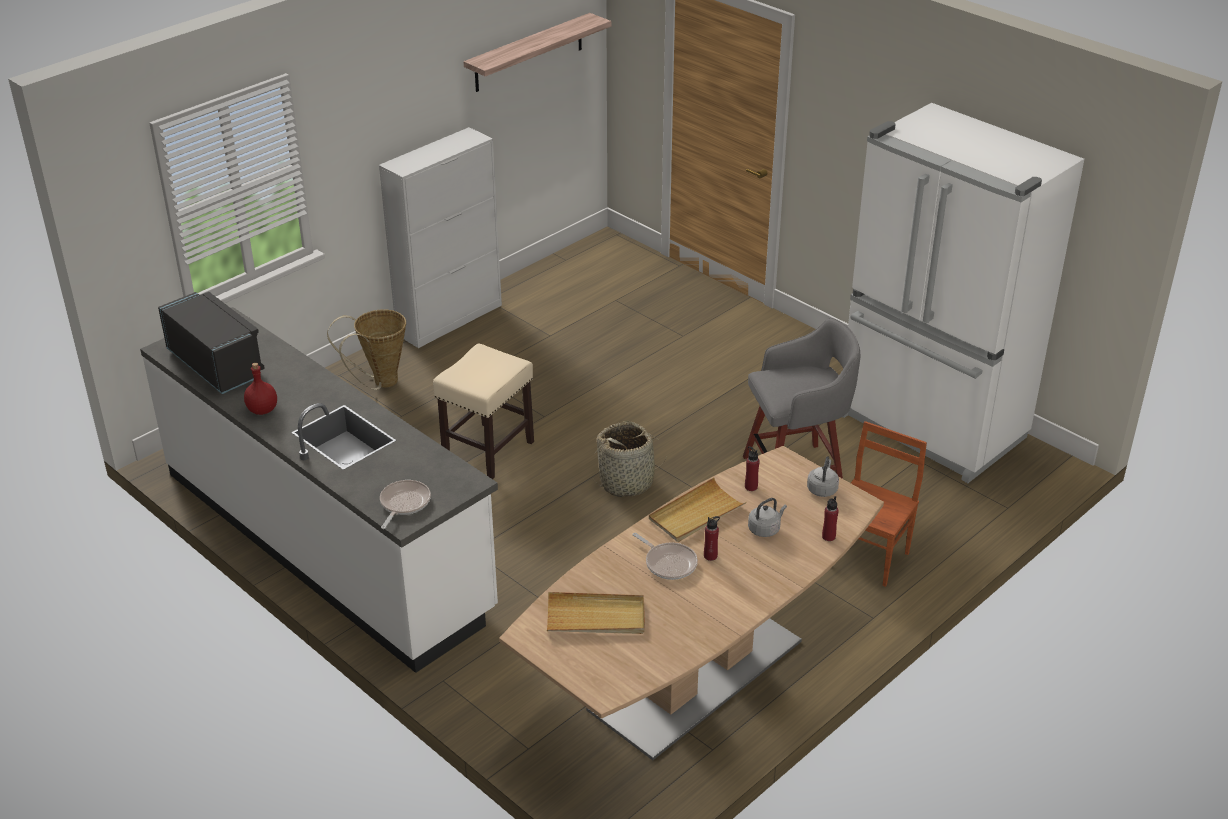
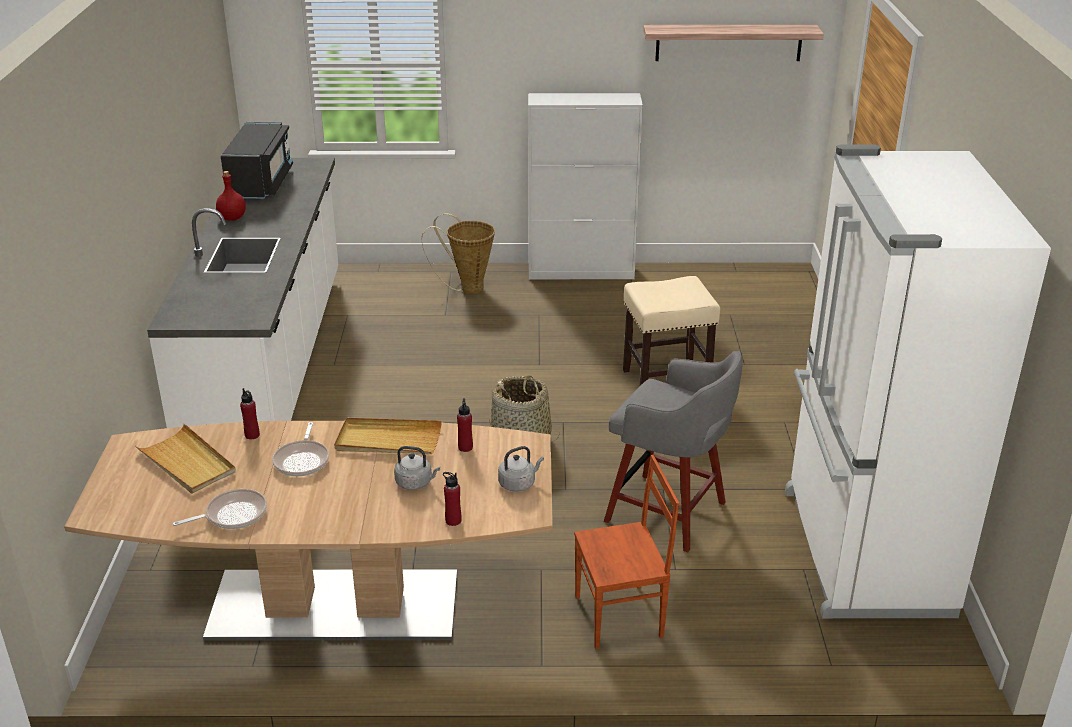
camera: 45 degrees right, 5 degrees down
frying pan [380,480,431,529] -> frying pan moved to [173,489,267,529]
beige stool [433,344,534,479] -> beige stool moved to [623,276,720,386]
red bottle [704,516,720,561] -> red bottle moved to [240,388,260,439]

